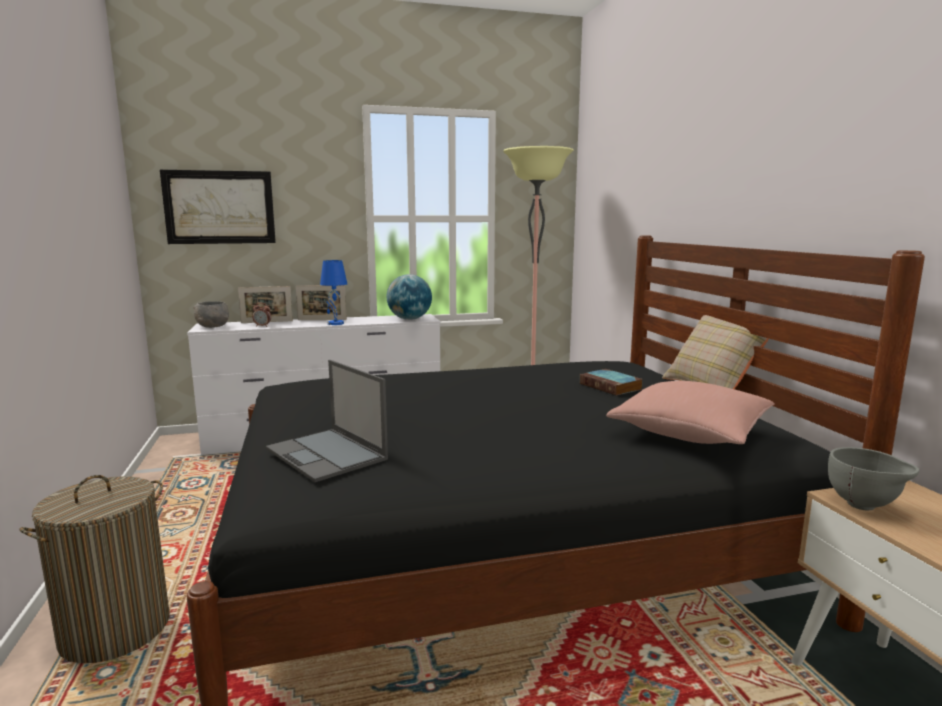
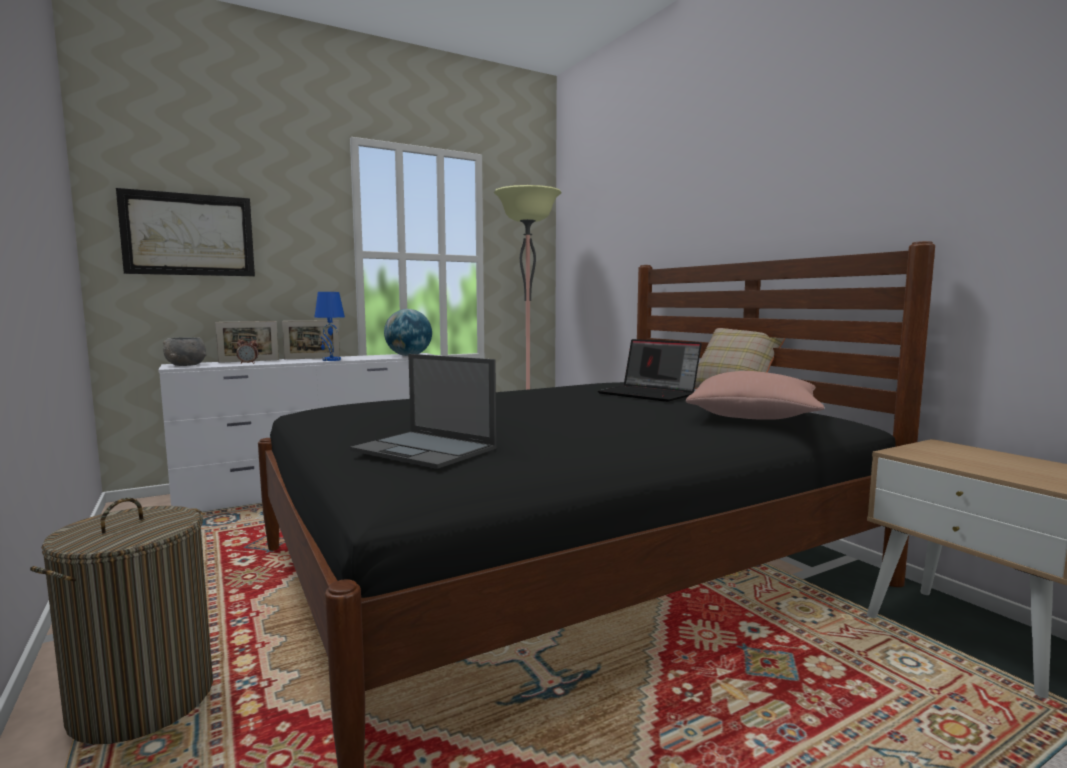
camera: 15 degrees left, 5 degrees down
book [580,369,642,396] -> laptop [598,339,702,402]
grey bowl [828,447,919,511] -> none

